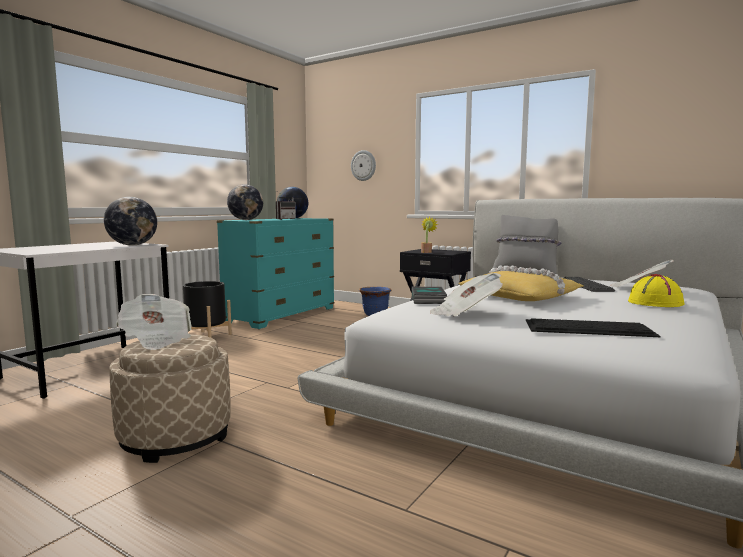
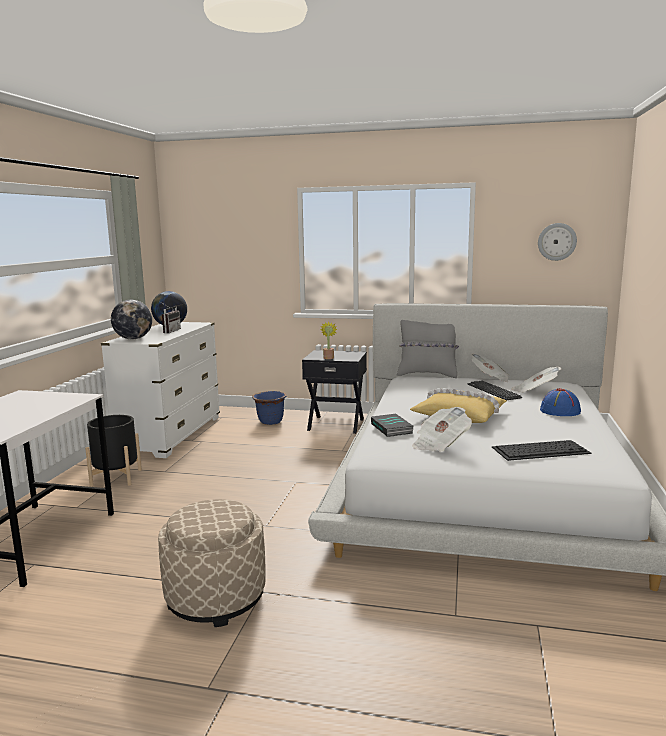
camera: 20 degrees left, 5 degrees up
globe [104,197,157,246] -> none
newspaper [116,294,191,350] -> newspaper moved to [471,354,509,382]
turquoise dresser [217,218,334,329] -> white dresser [101,322,220,458]
wall clock [351,150,376,181] -> wall clock moved to [538,223,577,261]
yellow hat [628,274,684,307] -> blue hat [540,388,581,416]

